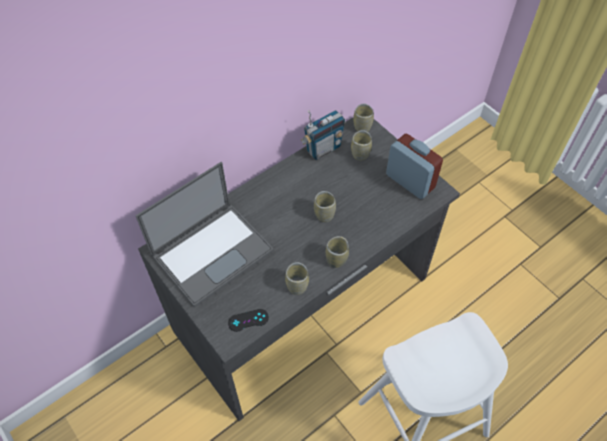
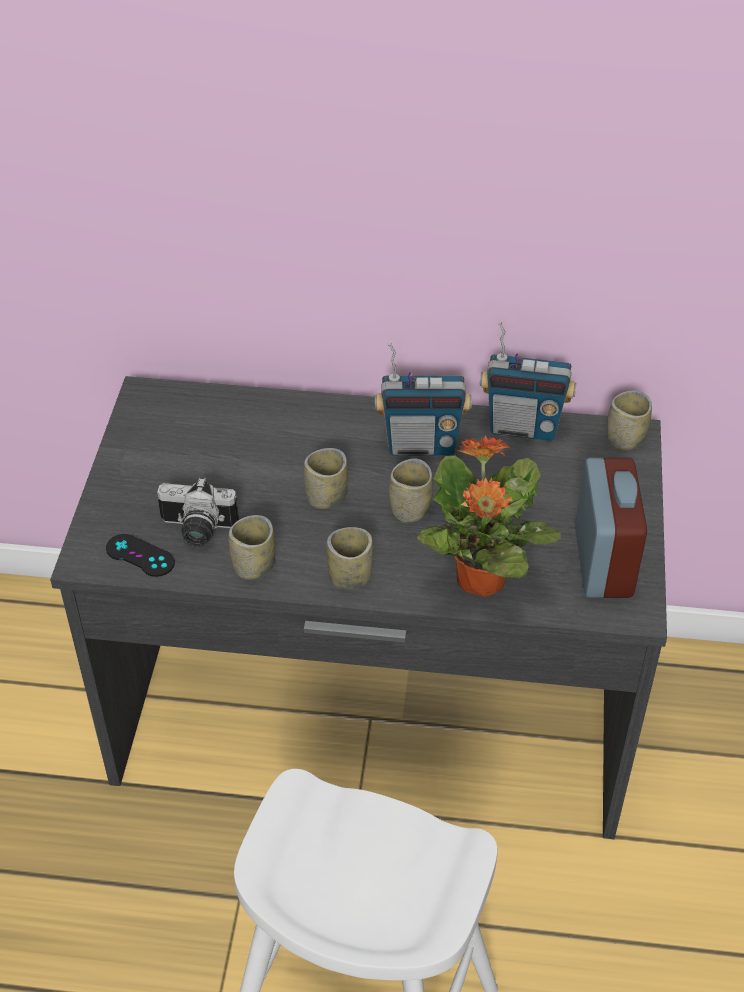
camera: 45 degrees right, 10 degrees down
laptop [135,162,274,308] -> none
cup [351,130,372,161] -> cup moved to [304,448,348,509]
none -> camera [157,478,239,547]
none -> radio [375,342,472,456]
none -> potted plant [417,435,561,597]

